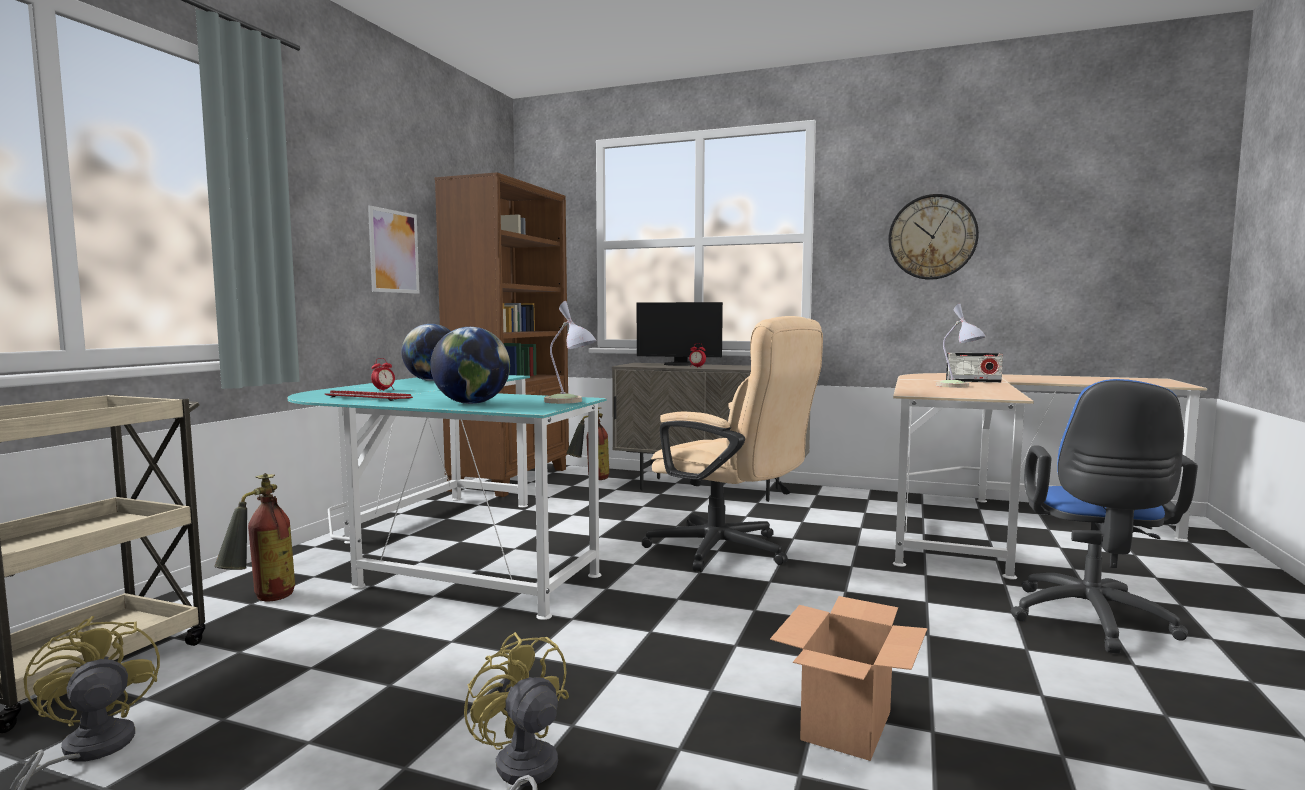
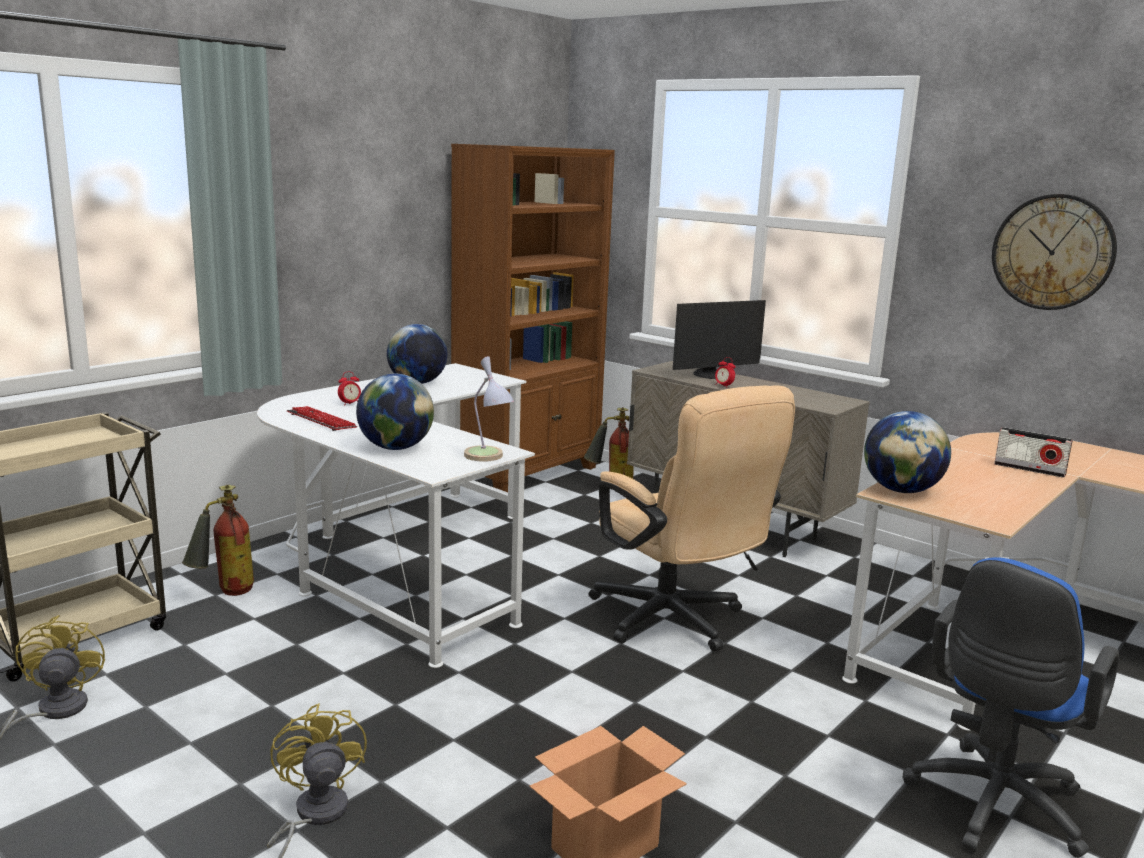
camera: 20 degrees right, 10 degrees up
turquoise desk [288,375,606,620] -> white desk [257,363,535,668]
picture [368,205,420,294] -> none
monitor [637,302,723,366] -> monitor turned 60 degrees counterclockwise [673,300,766,379]
table lamp [936,303,986,388] -> none
none -> globe [864,411,951,493]

